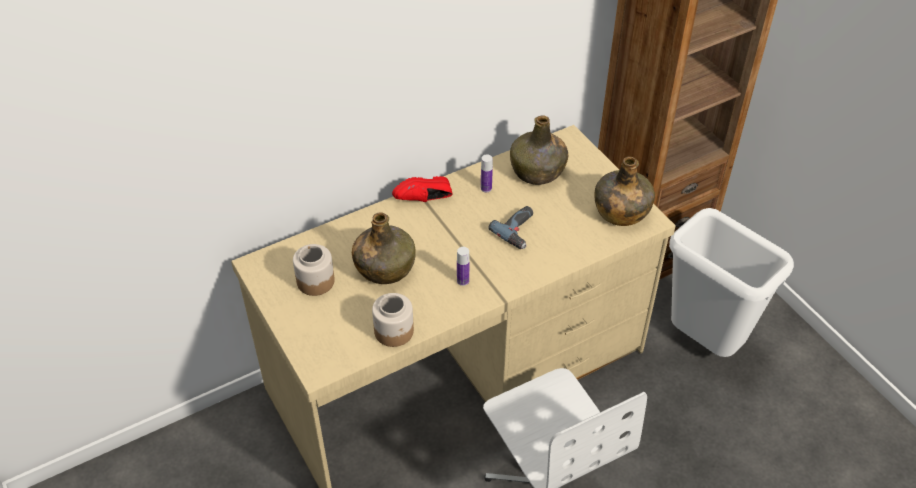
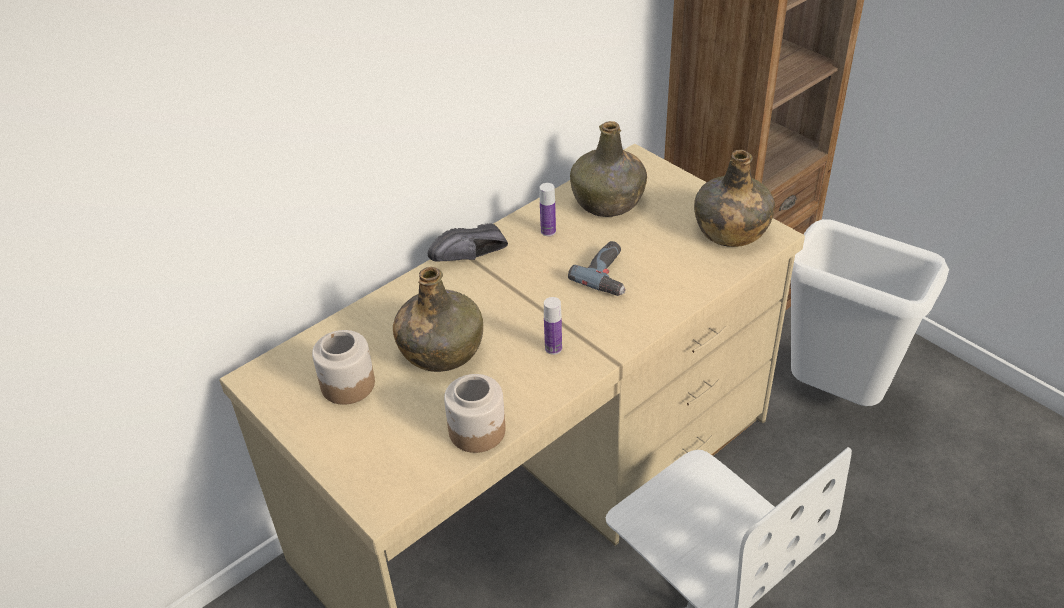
camera: 10 degrees left, 5 degrees down
red shoe [392,176,453,202] -> black shoe [427,223,508,262]

